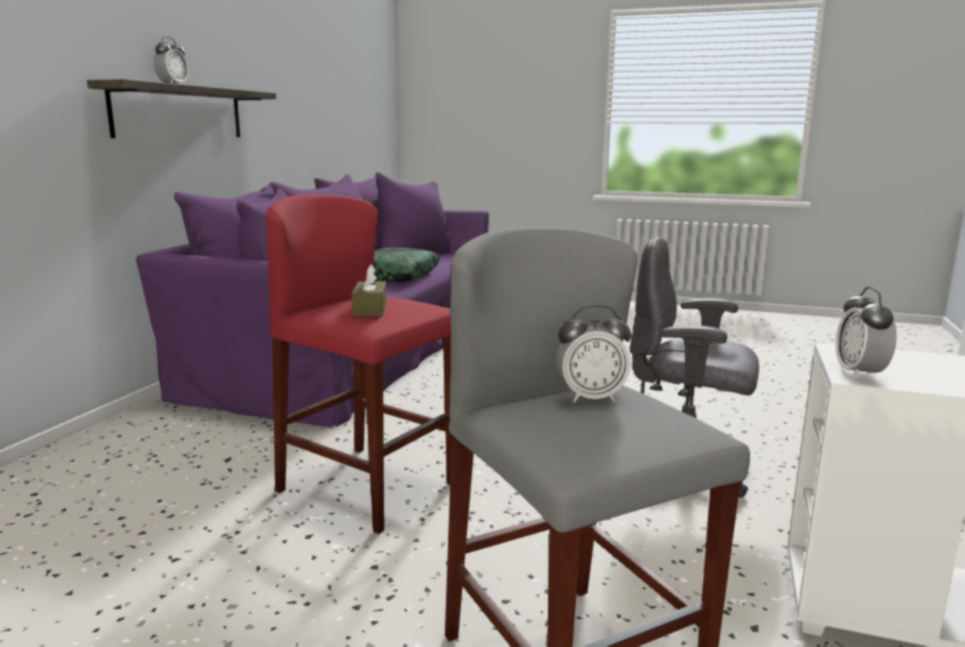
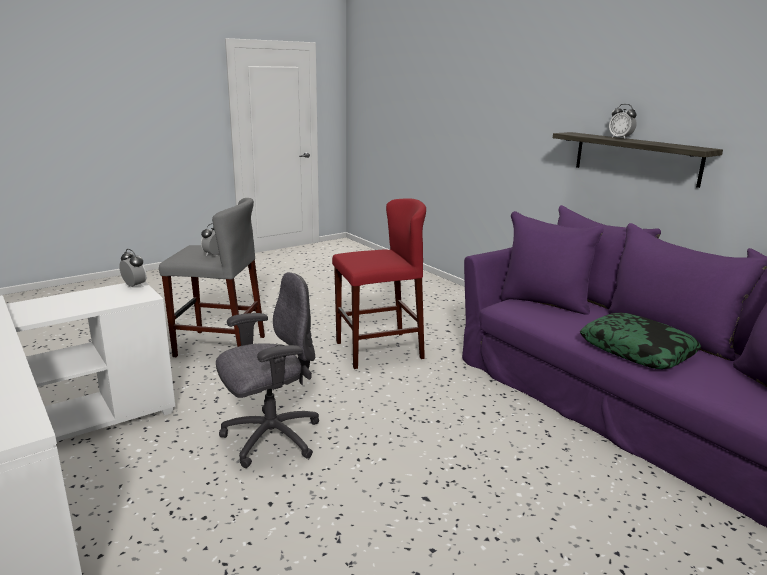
camera: 125 degrees right, 5 degrees up
brown tissue box [352,264,386,317] -> none

